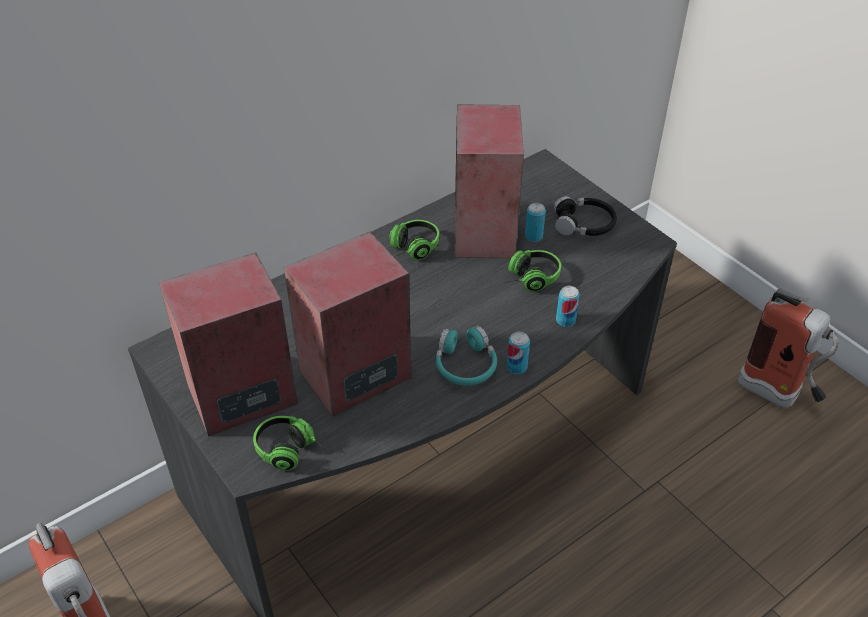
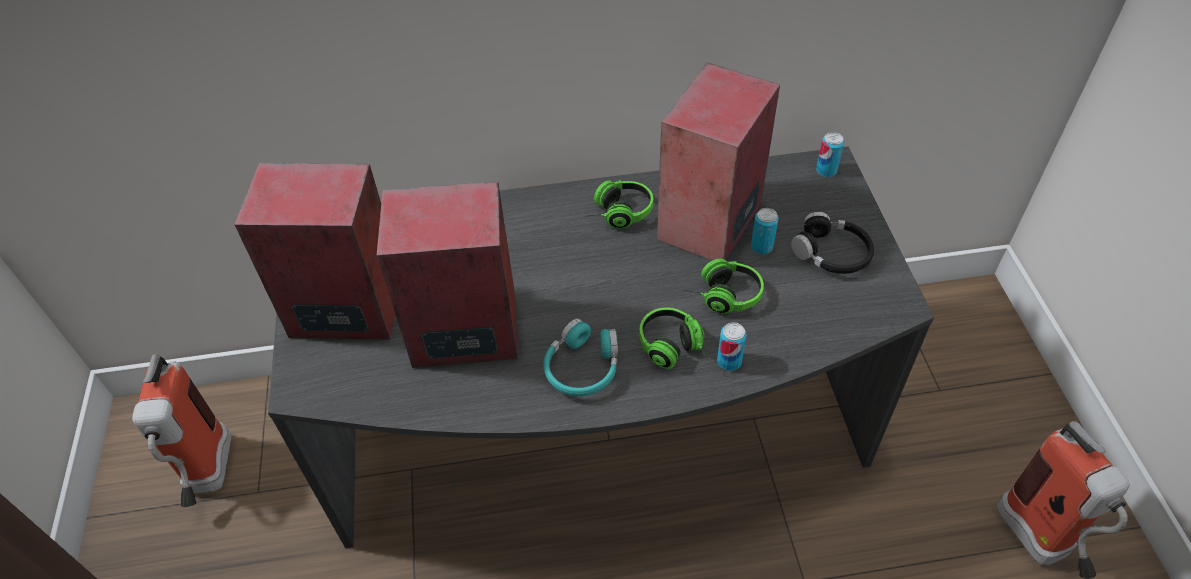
camera: 30 degrees right, 5 degrees up
headphones [253,416,326,471] -> headphones moved to [639,308,709,369]
can [507,332,530,374] -> can moved to [816,132,844,177]

